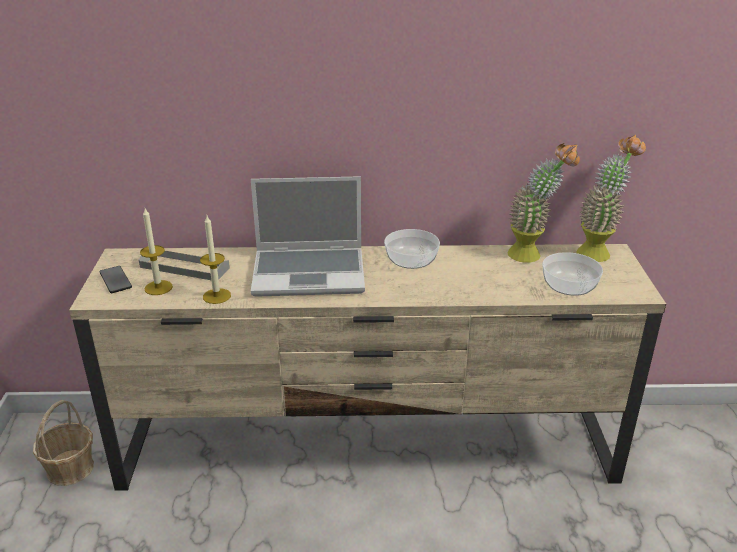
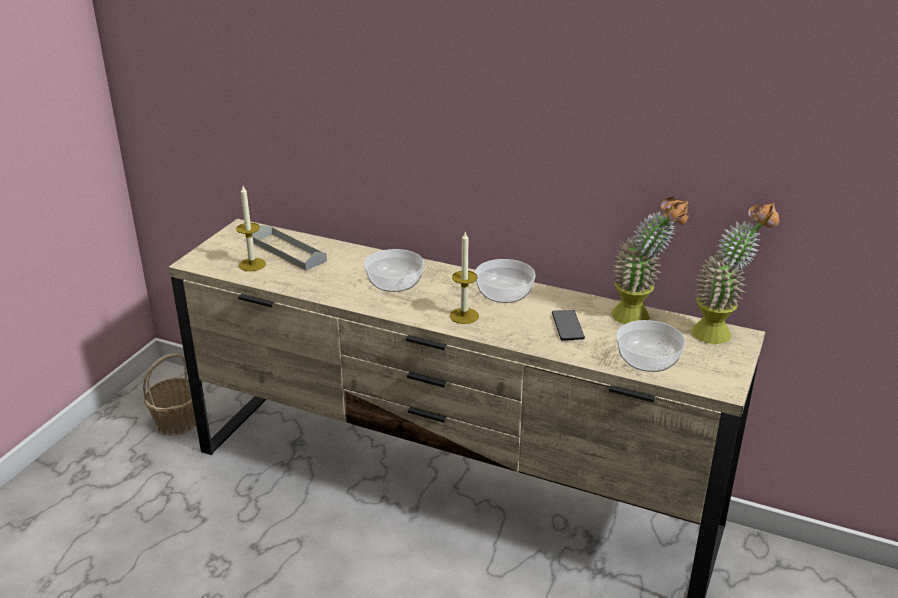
camera: 25 degrees right, 0 degrees up
phone [99,266,132,293] -> phone moved to [552,310,585,341]
candle [200,216,231,304] -> candle moved to [450,232,479,324]
laptop [251,176,365,297] -> bowl [364,249,424,292]

